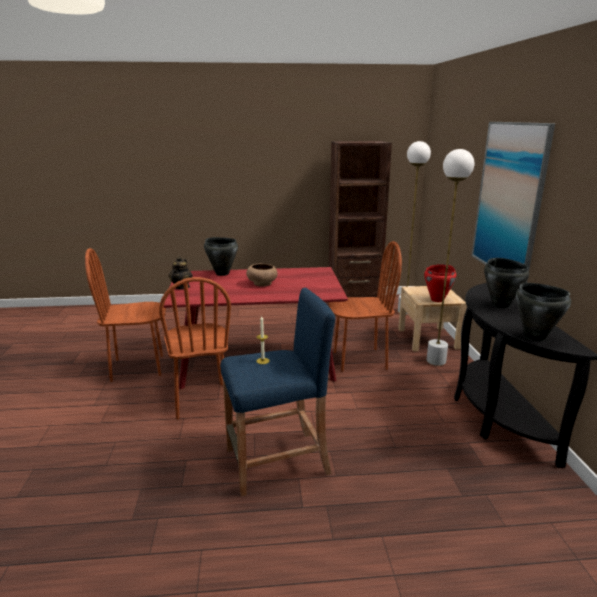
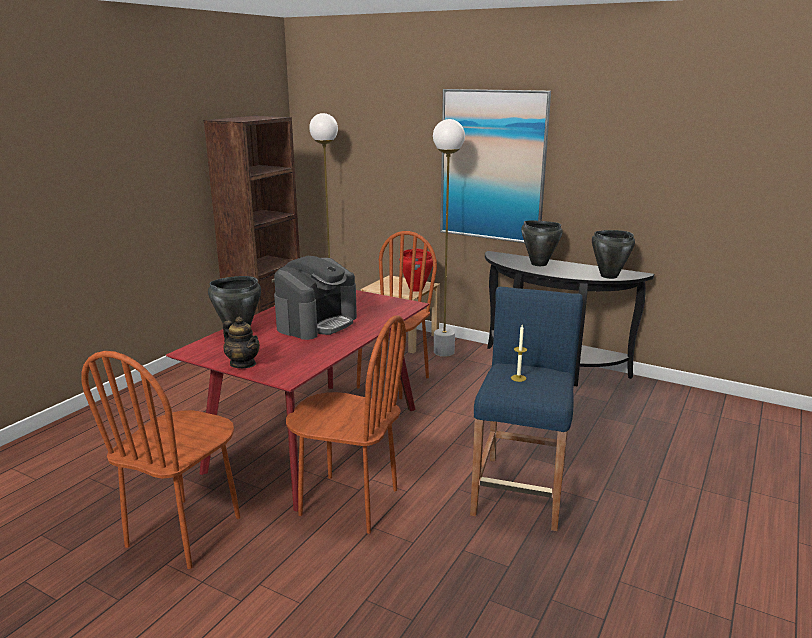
camera: 55 degrees left, 0 degrees up
brown bowl [246,263,278,287] -> coffee machine [274,256,357,340]

